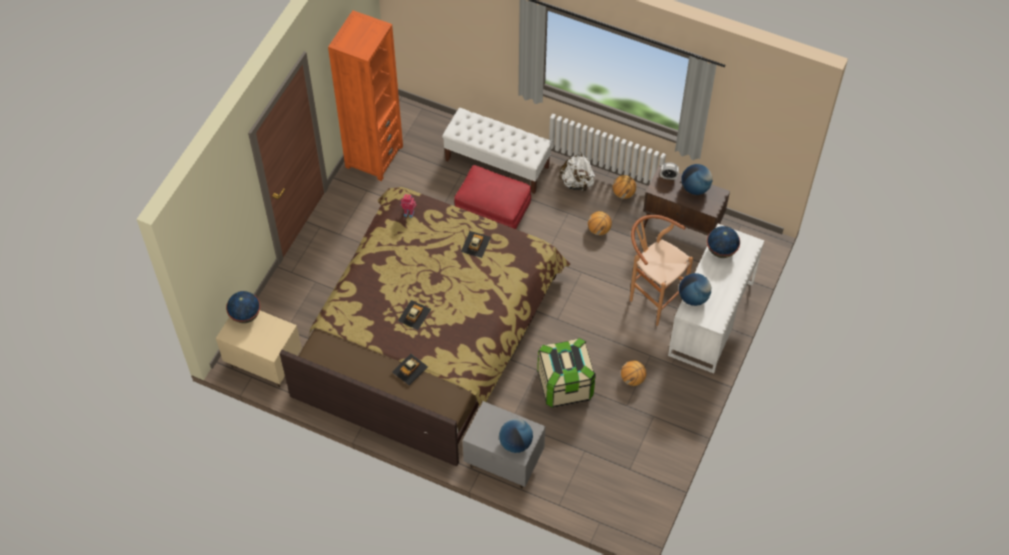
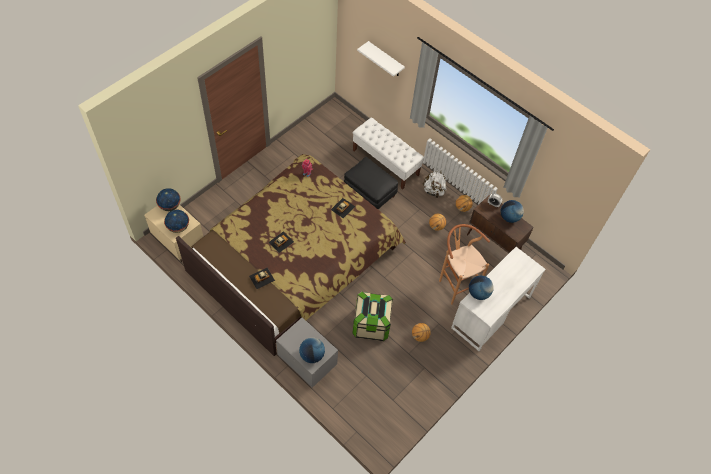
camera: 15 degrees right, 0 degrees up
orange bookcase [328,10,403,181] -> none
red ottoman [454,165,531,229] -> black ottoman [344,157,398,209]
globe [707,226,740,258] -> globe moved to [164,210,189,233]
none -> white shelf [357,41,405,77]

